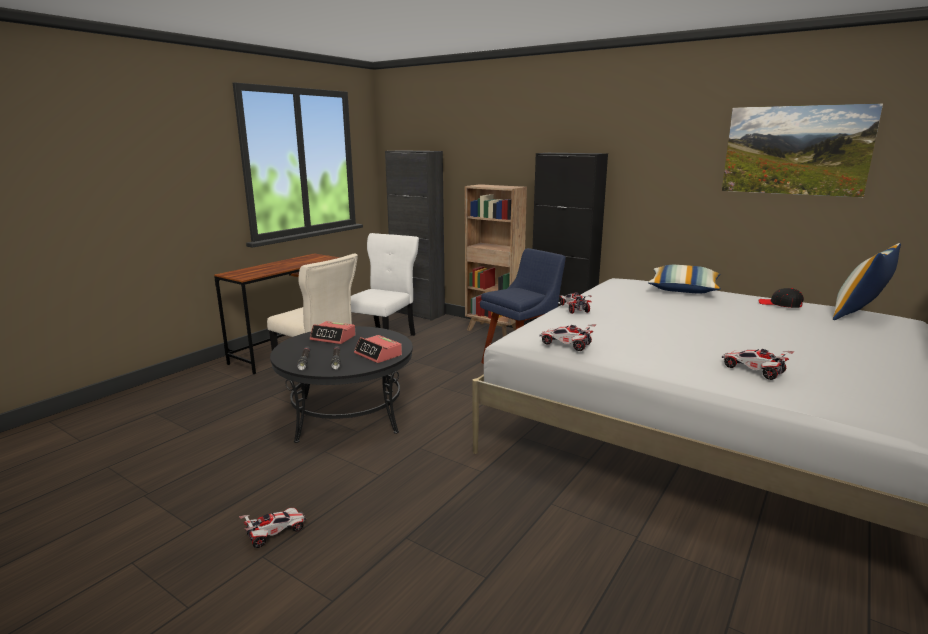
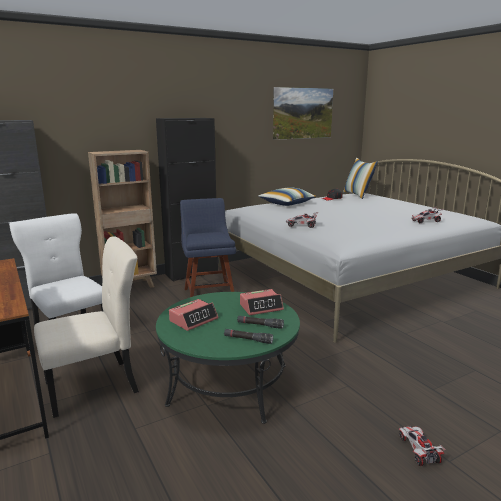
camera: 65 degrees left, 0 degrees up
black coffee table [270,326,413,443] -> green coffee table [156,292,300,424]
toy car [539,324,597,351] -> none

